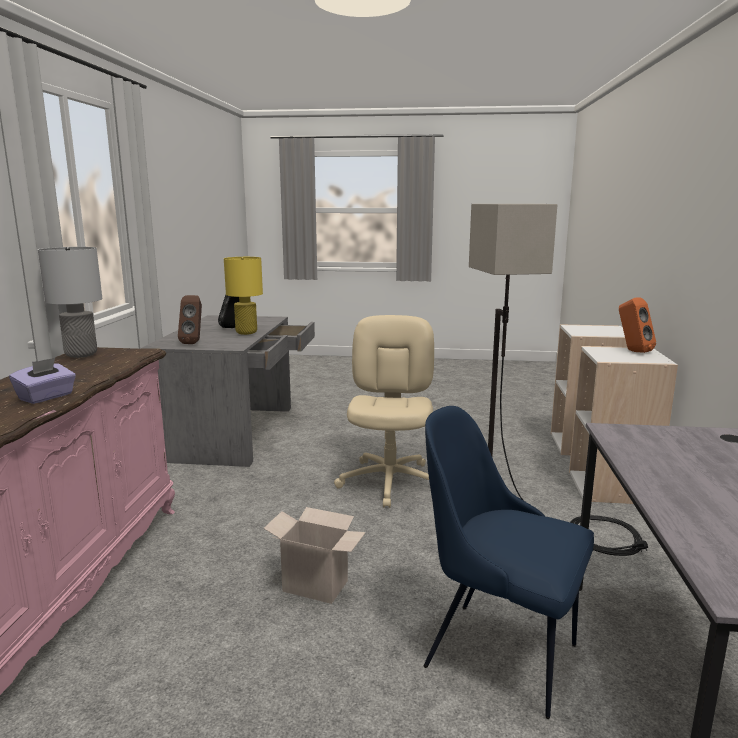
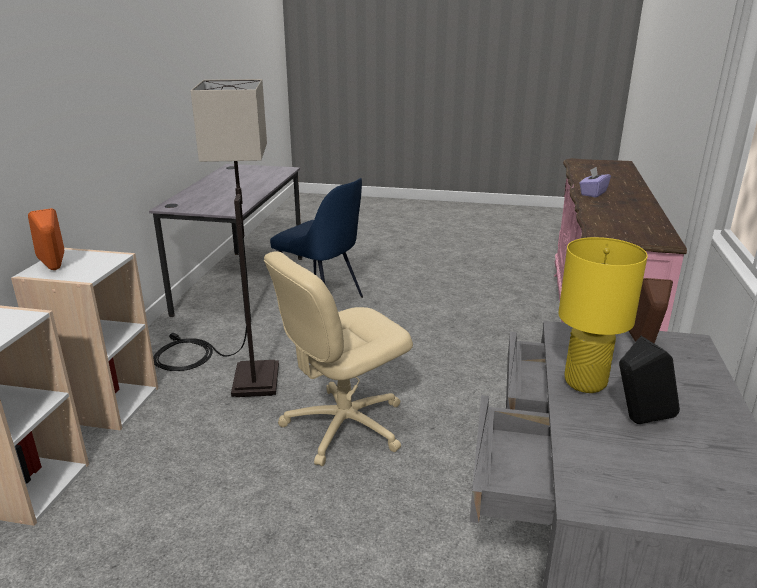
camera: 175 degrees left, 10 degrees up
grey table lamp [38,247,102,358] -> none
cardboard box [263,507,366,604] -> none
beige office chair [334,315,434,508] -> beige office chair turned 45 degrees clockwise [264,251,413,466]

